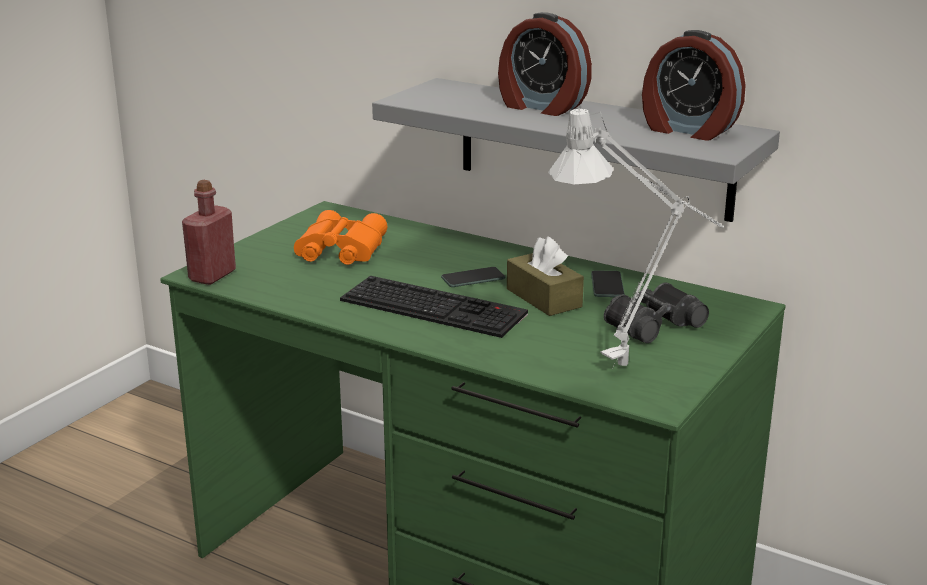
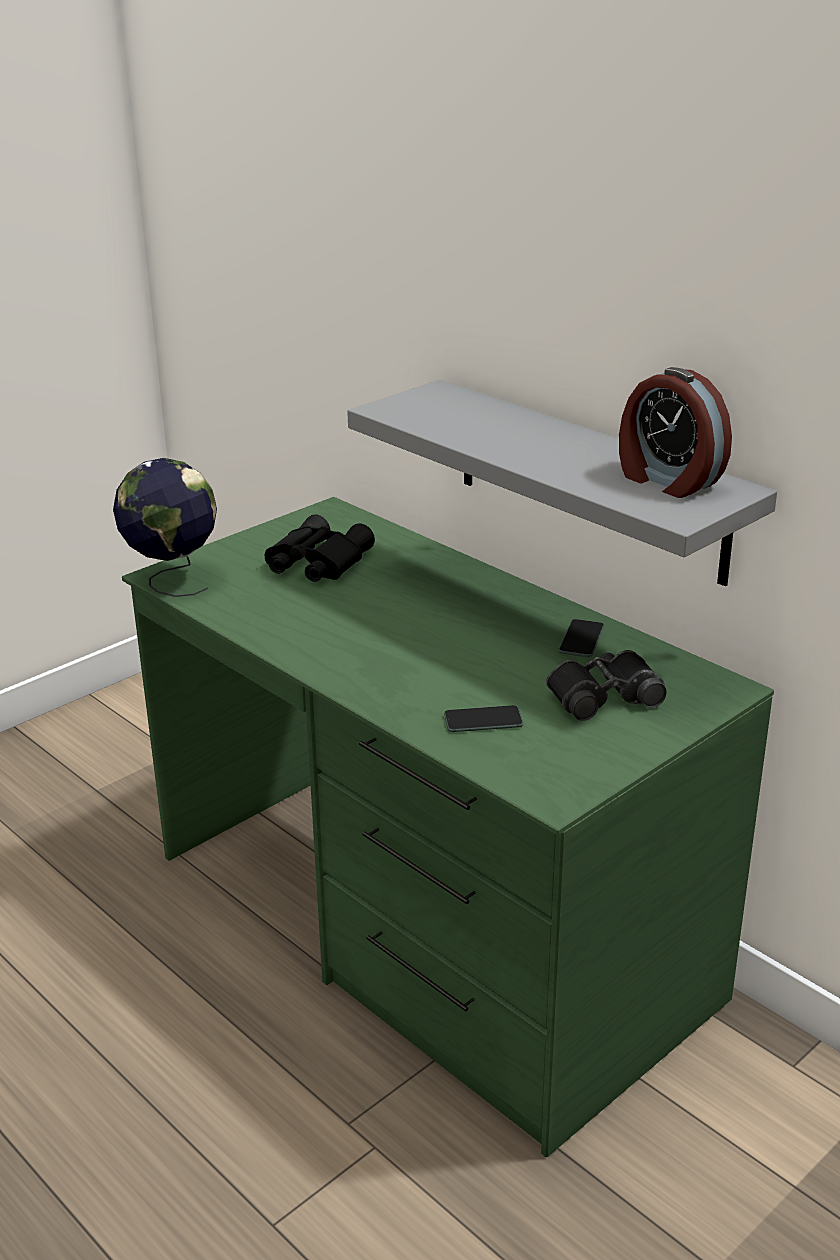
camera: 15 degrees right, 5 degrees up
red bottle [182,180,236,285] -> globe [113,458,217,597]
orange binoculars [294,210,387,265] -> black binoculars [265,514,375,582]
keyboard [340,276,528,338] -> none
phone [441,267,505,287] -> phone moved to [444,705,523,732]
alarm clock [498,12,592,116] -> none
brown tissue box [507,236,584,316] -> none
grey table lamp [548,108,724,366] -> none

